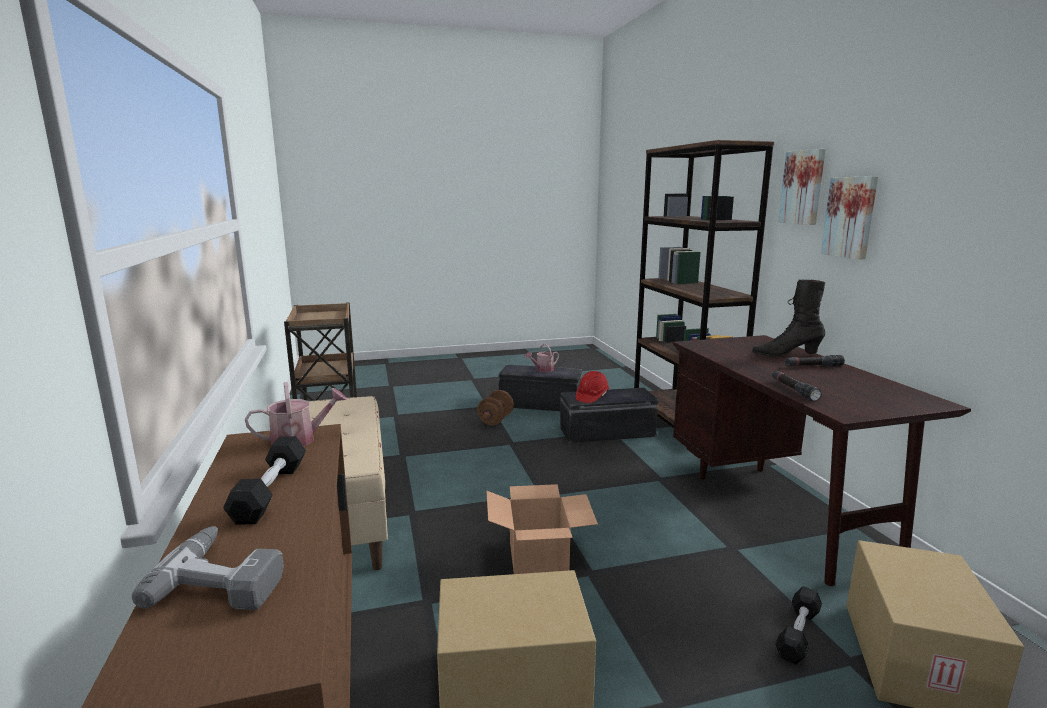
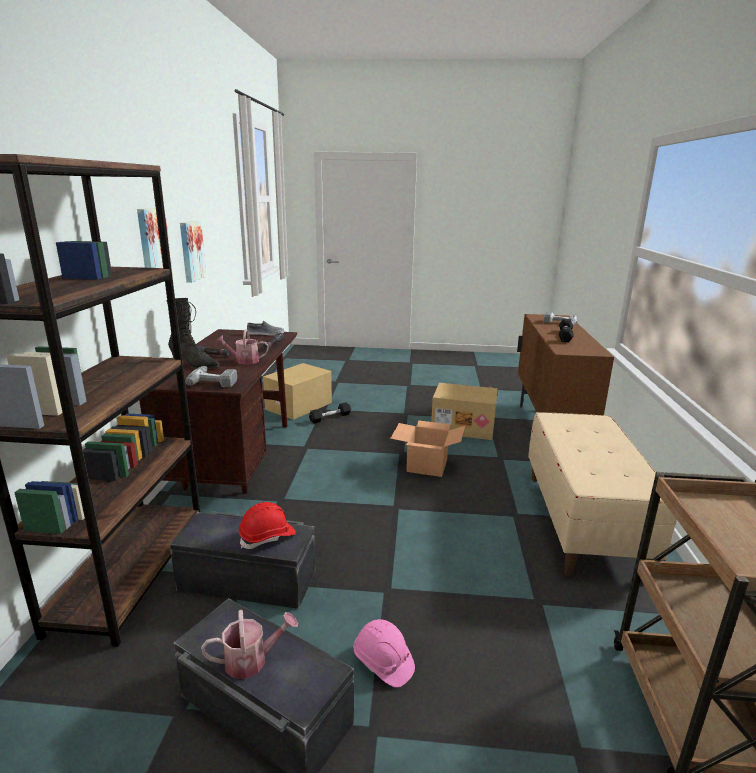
camera: 160 degrees left, 5 degrees up
watering can [245,382,347,447] -> watering can moved to [216,329,269,365]
brown dumbbell [477,390,514,426] -> pink hard hat [354,619,415,687]
picture [778,149,826,225] -> picture moved to [180,221,207,283]
none -> power drill [185,366,237,387]
none -> grey shoe [247,321,284,336]

